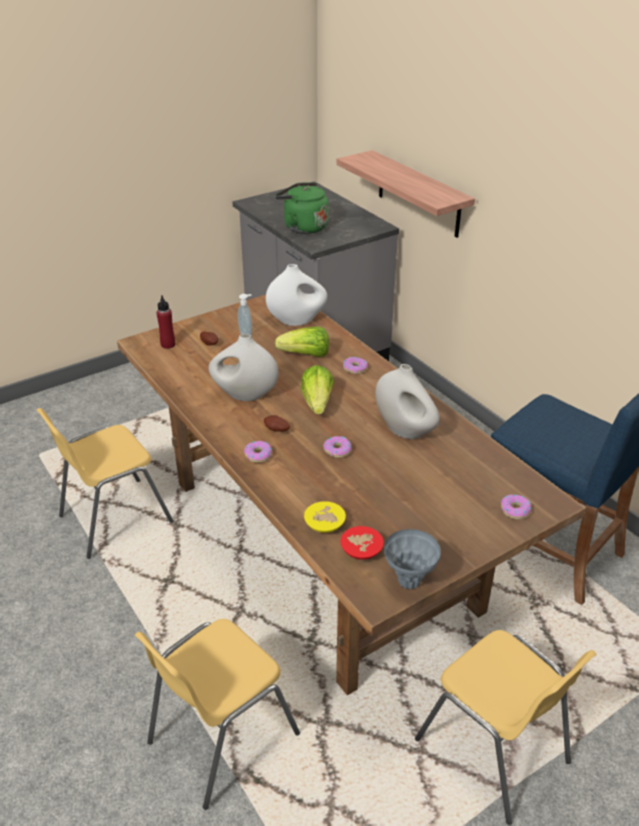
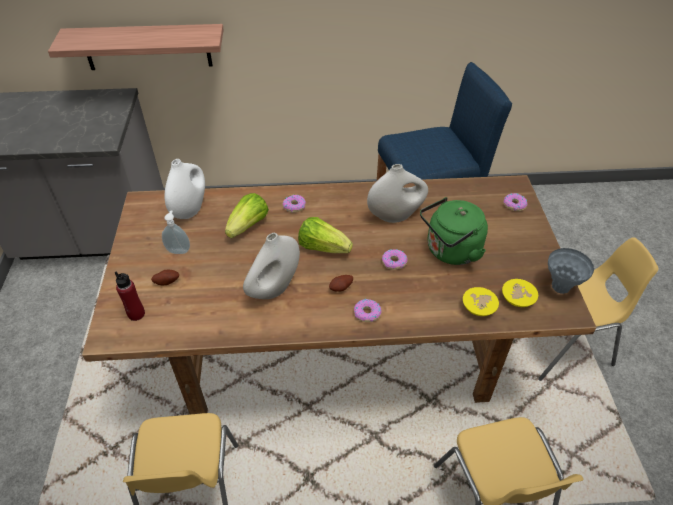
camera: 60 degrees left, 10 degrees up
green kettle [275,182,329,234] -> green kettle moved to [420,197,488,265]
red bowl [341,526,384,560] -> yellow bowl [502,279,538,307]

